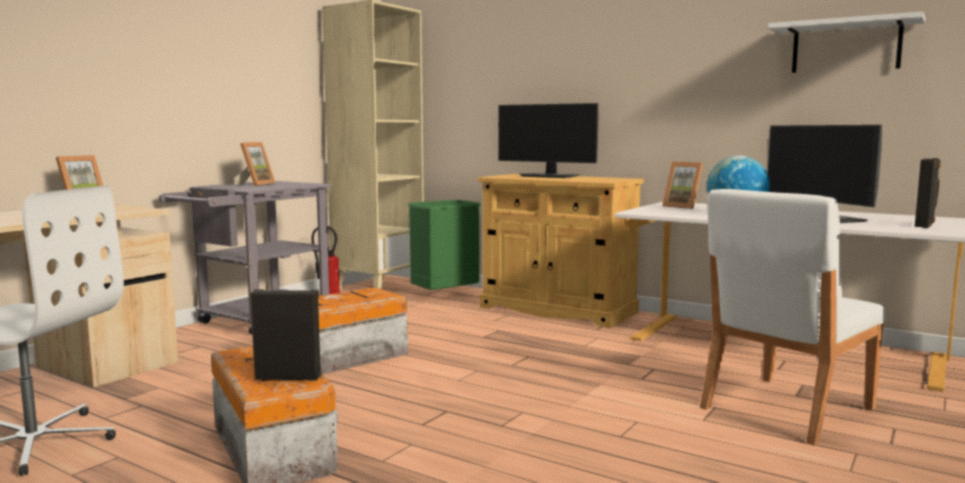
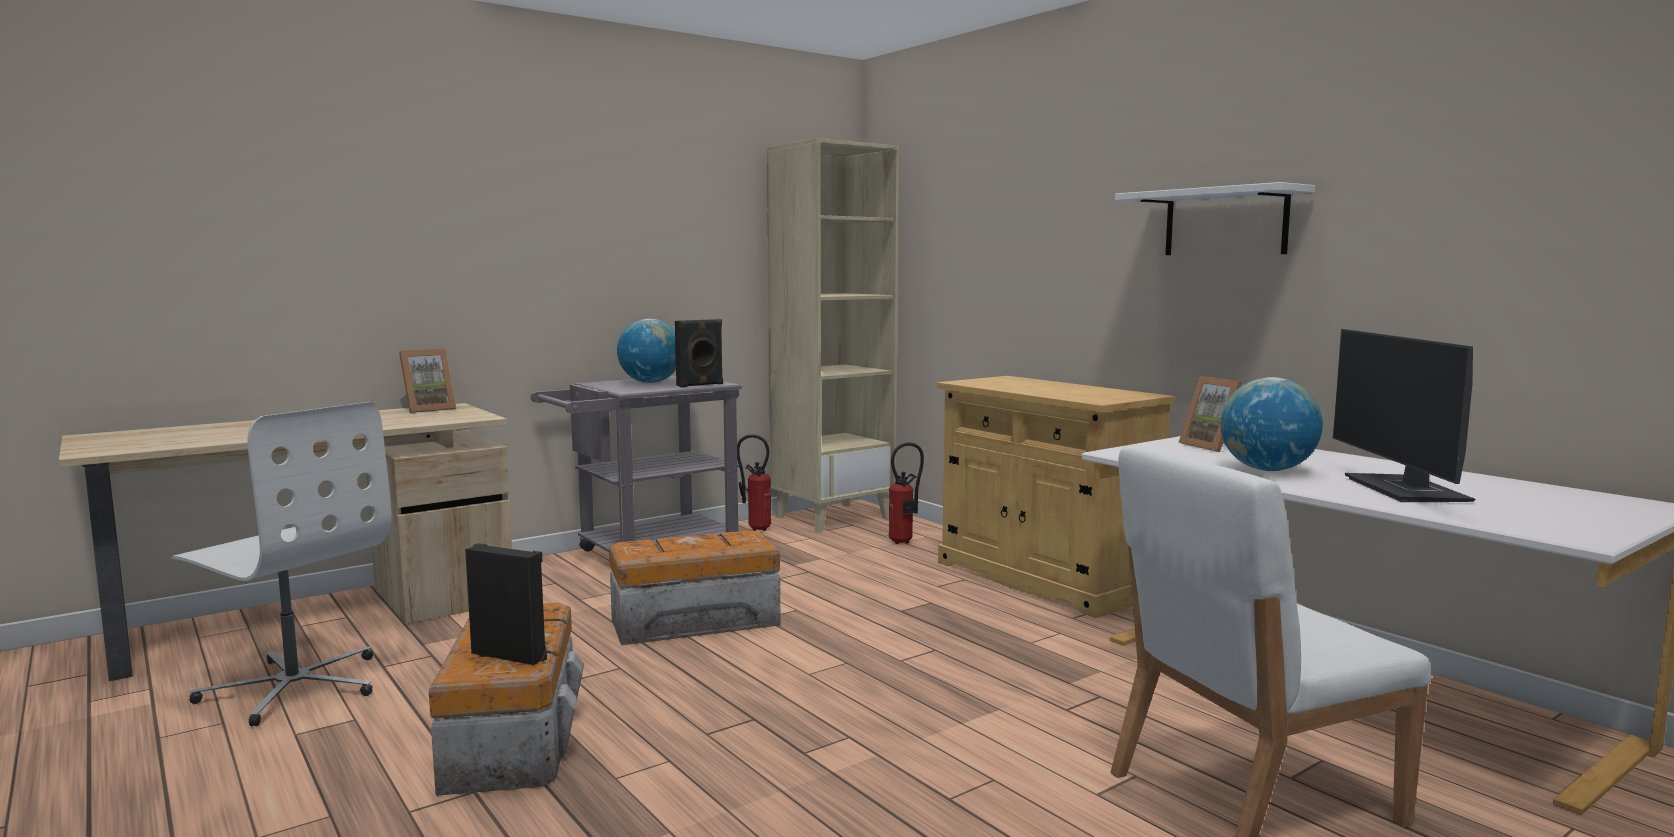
camera: 20 degrees right, 0 degrees up
picture frame [233,142,276,186] -> globe [617,319,676,383]
green trash can [408,200,481,290] -> fire extinguisher [889,442,924,544]
monitor [498,103,598,178] -> none
white shelf [768,12,925,73] -> white shelf moved to [1115,182,1316,255]
black speaker [915,158,941,228] -> black speaker moved to [675,319,723,387]

